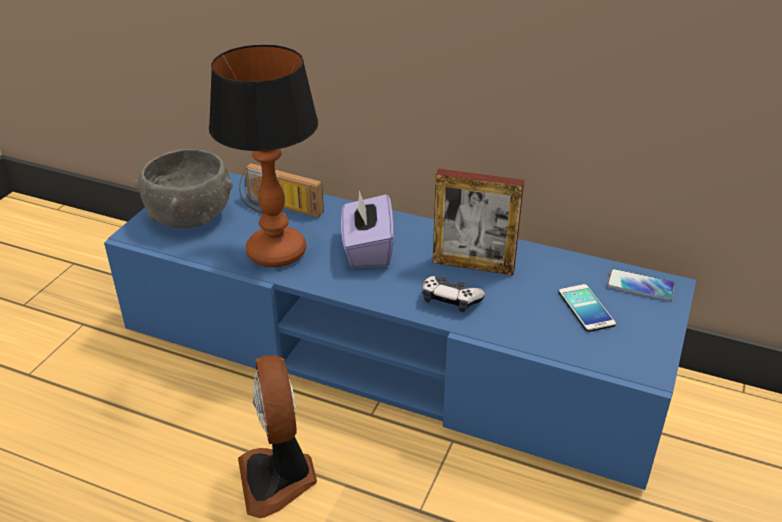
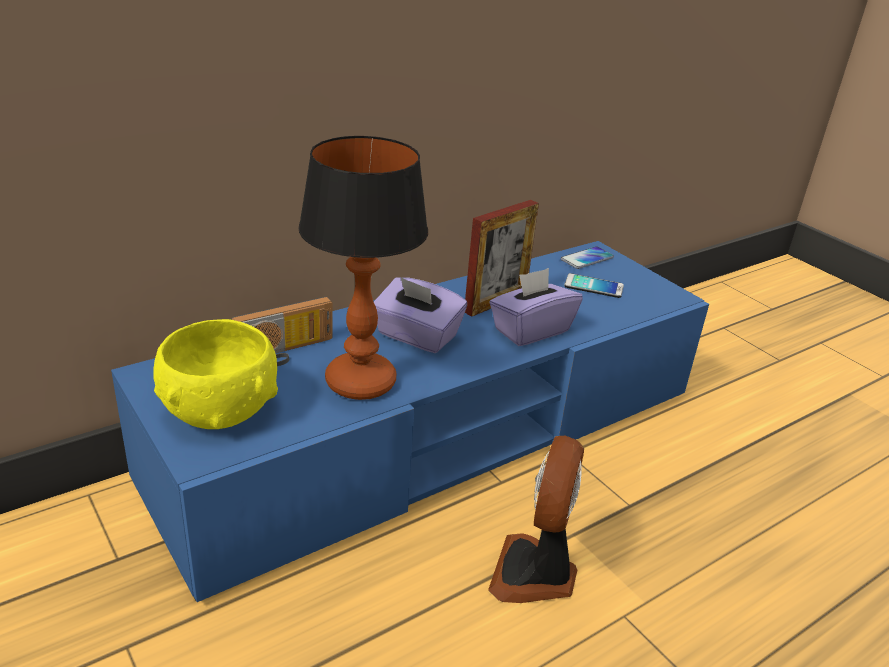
camera: 60 degrees left, 5 degrees down
grey bowl [135,149,233,228] -> yellow bowl [153,319,278,429]
fan [238,355,317,518] -> fan turned 90 degrees clockwise [488,436,584,603]
game controller [422,276,485,312] -> purple tissue box [489,268,583,346]

